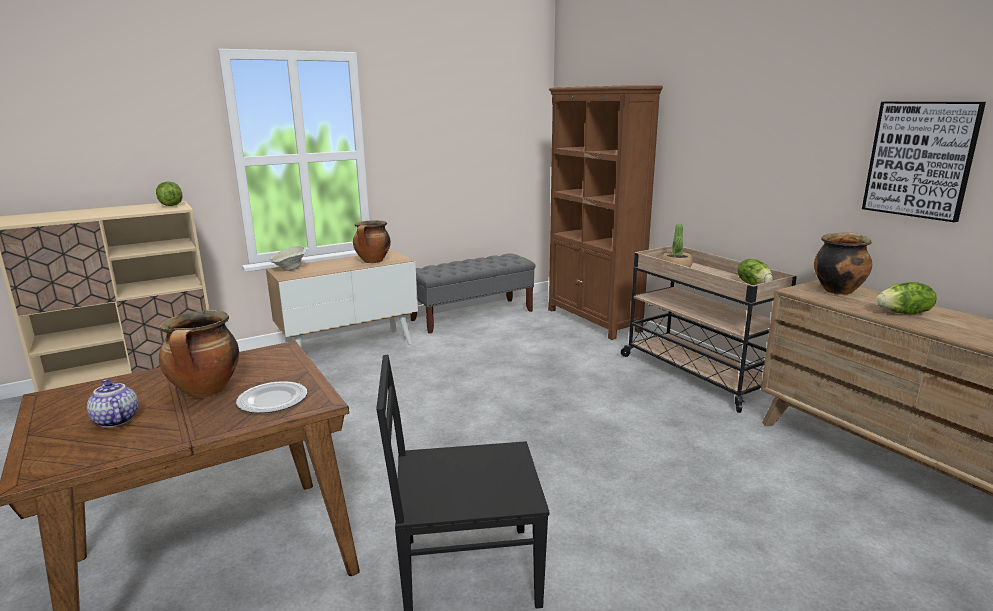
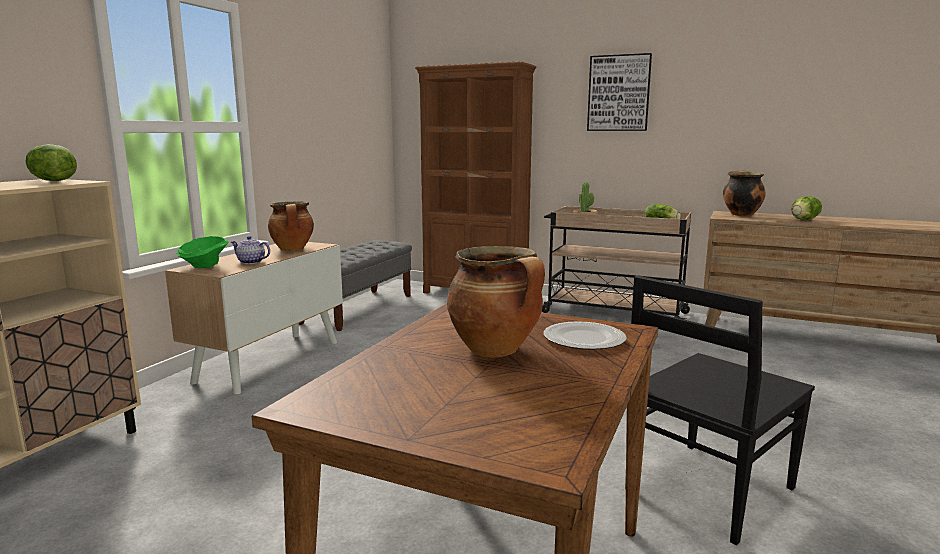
camera: 35 degrees left, 5 degrees down
teapot [87,379,139,428] -> teapot moved to [231,236,270,264]
beige bowl [269,246,306,271] -> green bowl [176,236,228,268]
picture [862,102,986,222] -> picture moved to [587,53,652,131]

